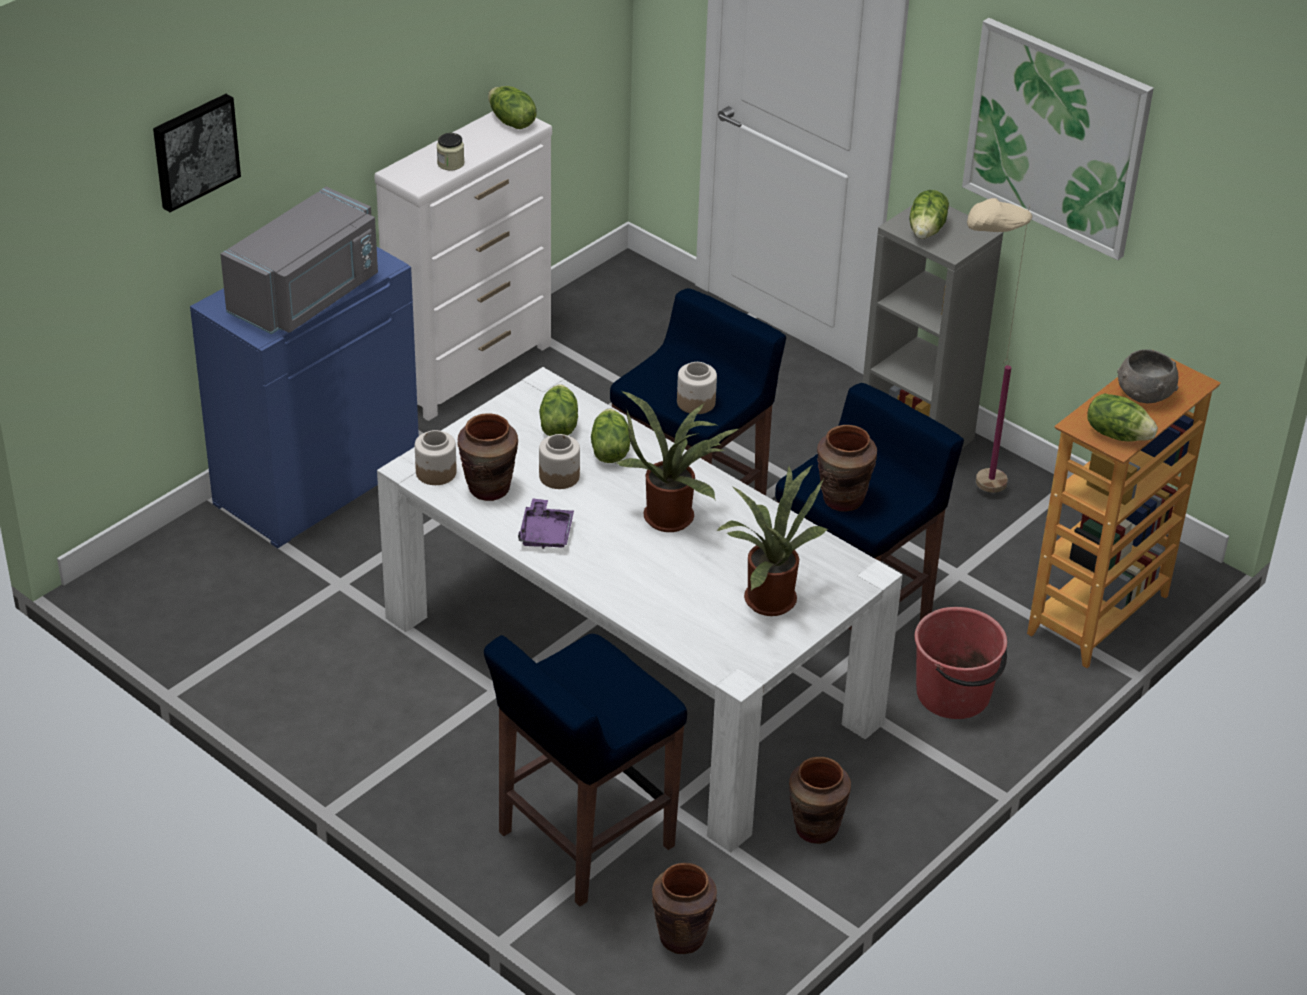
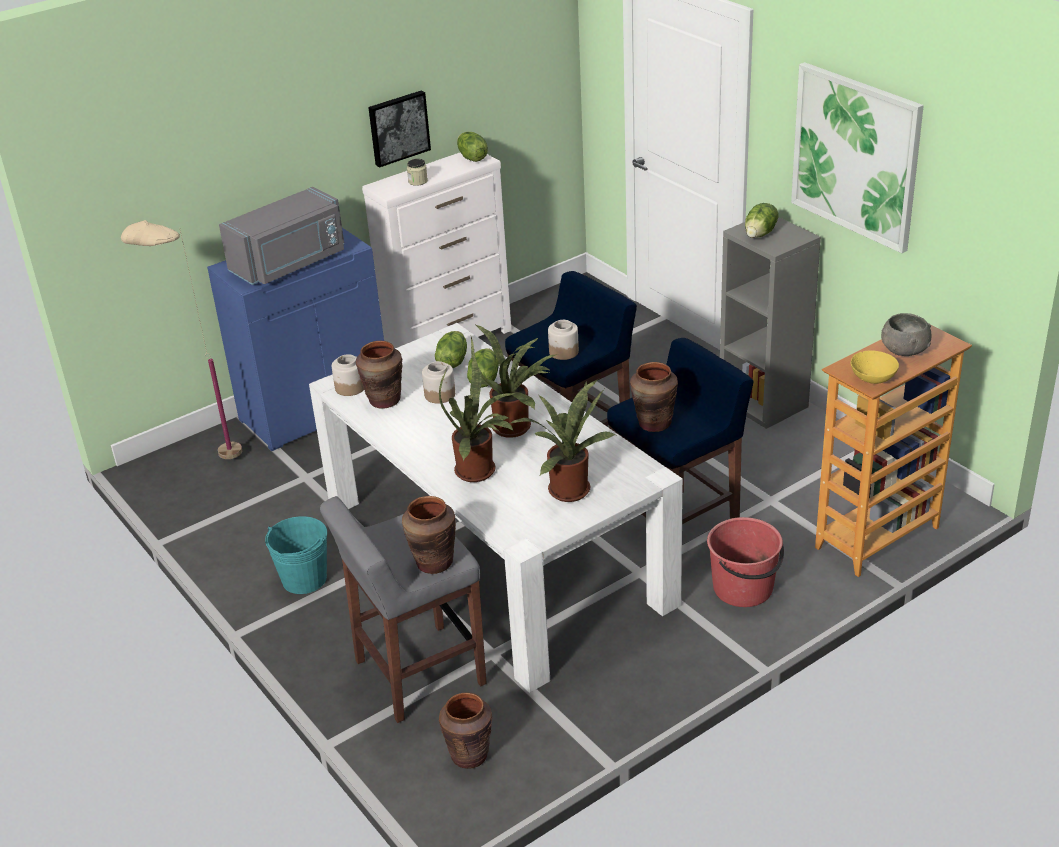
camera: 15 degrees right, 5 degrees down
picture [153,94,241,212] -> picture moved to [368,91,431,168]
blue stool [484,634,687,906] -> grey stool [320,496,487,723]
purple tray [518,498,574,549] -> none
brown vase [789,757,851,844] -> brown vase moved to [402,496,456,574]
beige floor lamp [967,198,1032,493] -> beige floor lamp moved to [121,220,242,459]
lettuce [1087,393,1158,441] -> yellow bowl [851,350,899,384]
none -> turquoise bucket [265,516,327,594]
none -> potted plant [439,358,515,482]

